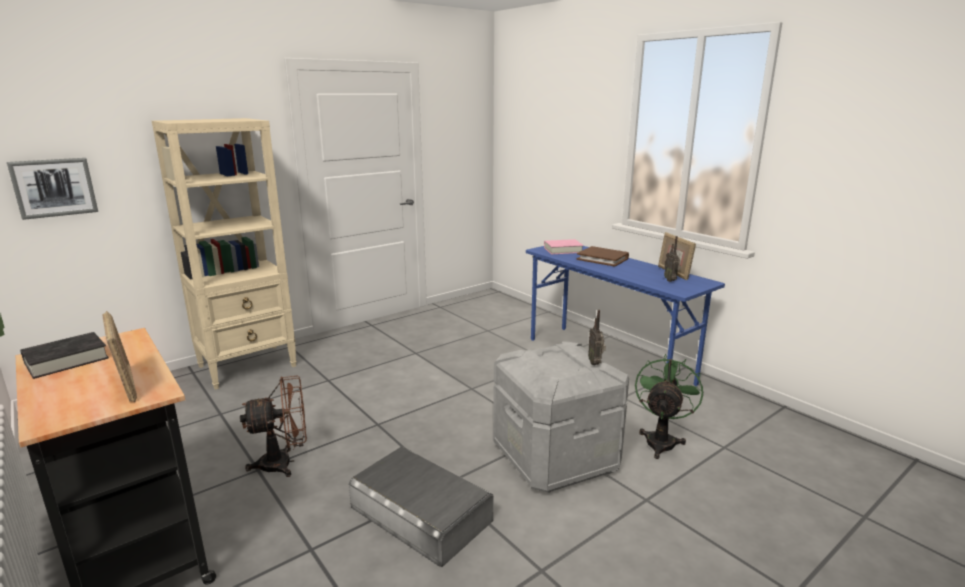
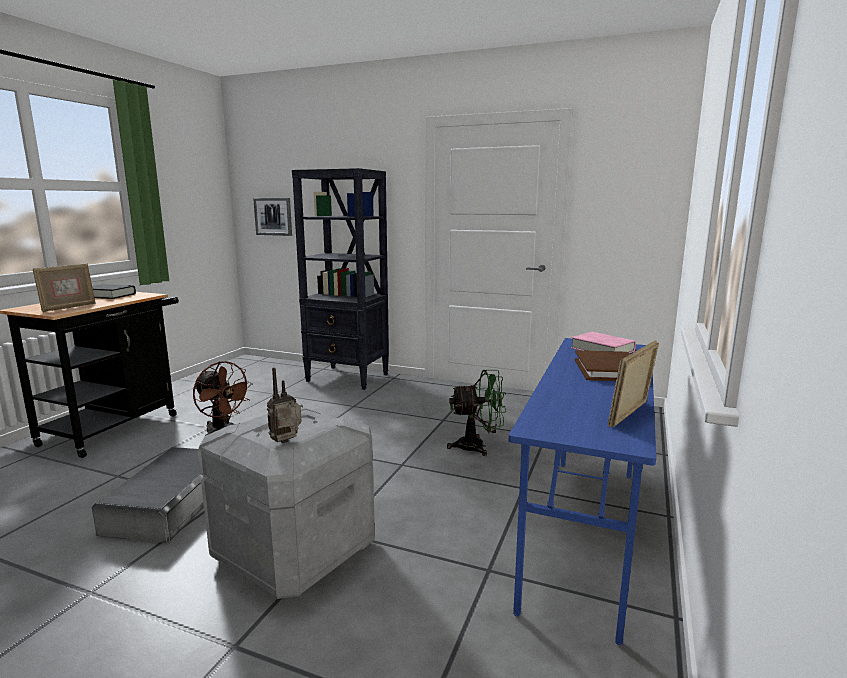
camera: 60 degrees right, 5 degrees down
beige bookcase [152,118,297,390] -> black bookcase [292,168,389,390]
green fan [635,354,704,459] -> green fan moved to [447,370,506,456]
radio [664,236,681,282] -> none

